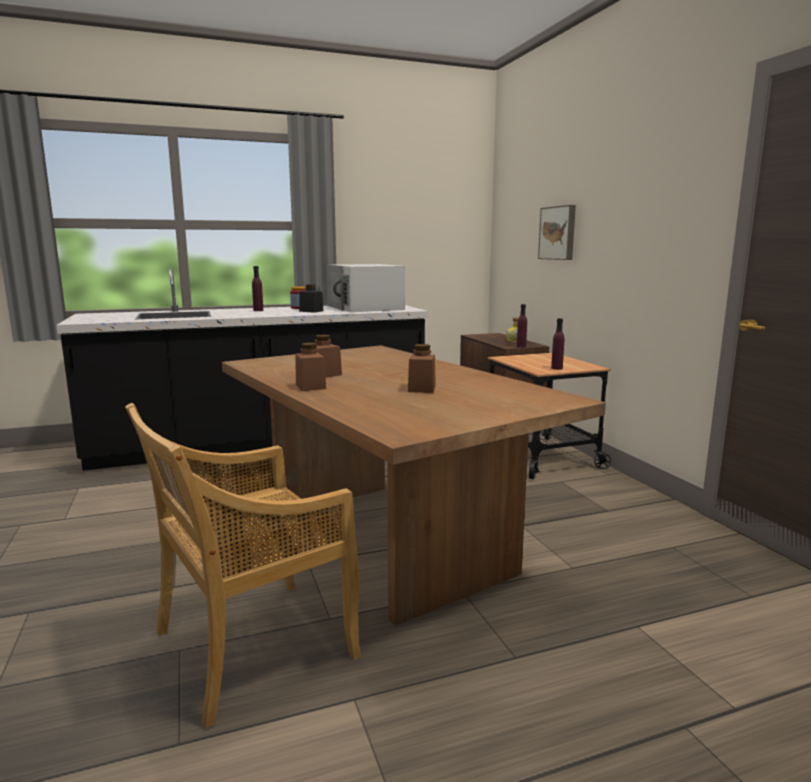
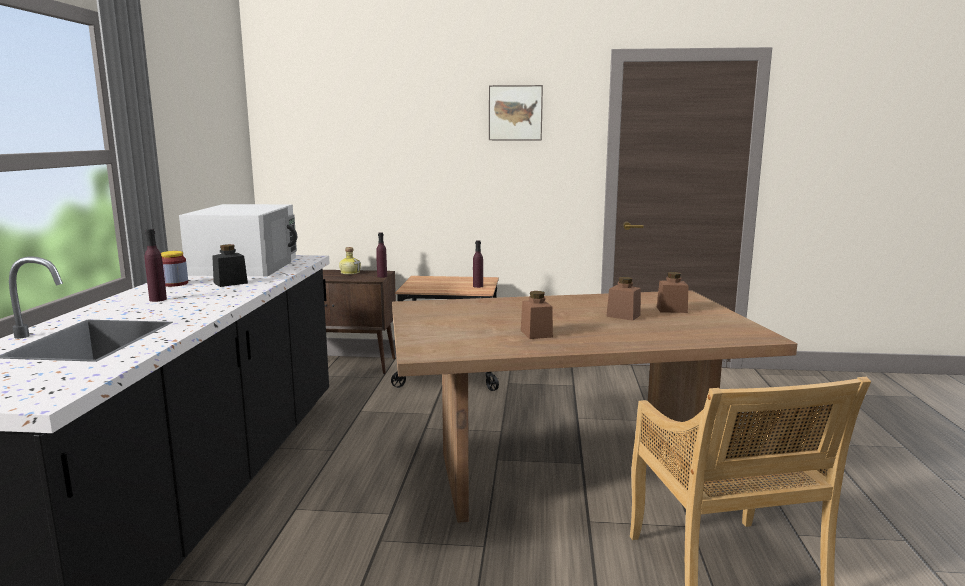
camera: 65 degrees left, 0 degrees up
brown jar [296,343,326,391] -> brown jar moved to [657,272,689,313]
white microwave [326,264,405,312] -> white microwave turned 90 degrees counterclockwise [179,204,297,277]
picture [538,205,576,260] -> picture moved to [489,85,543,140]

